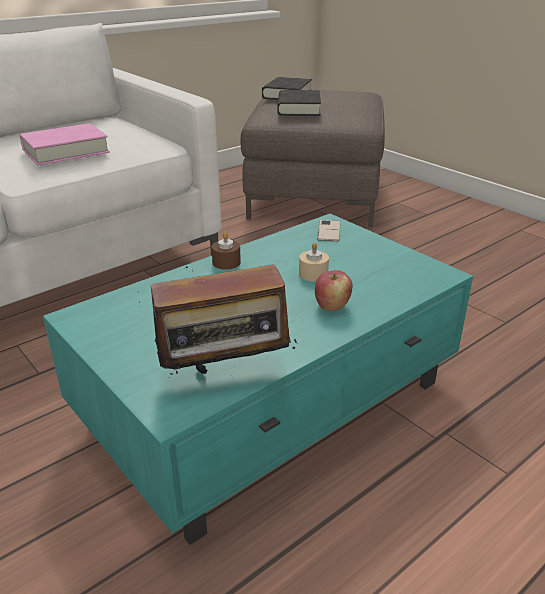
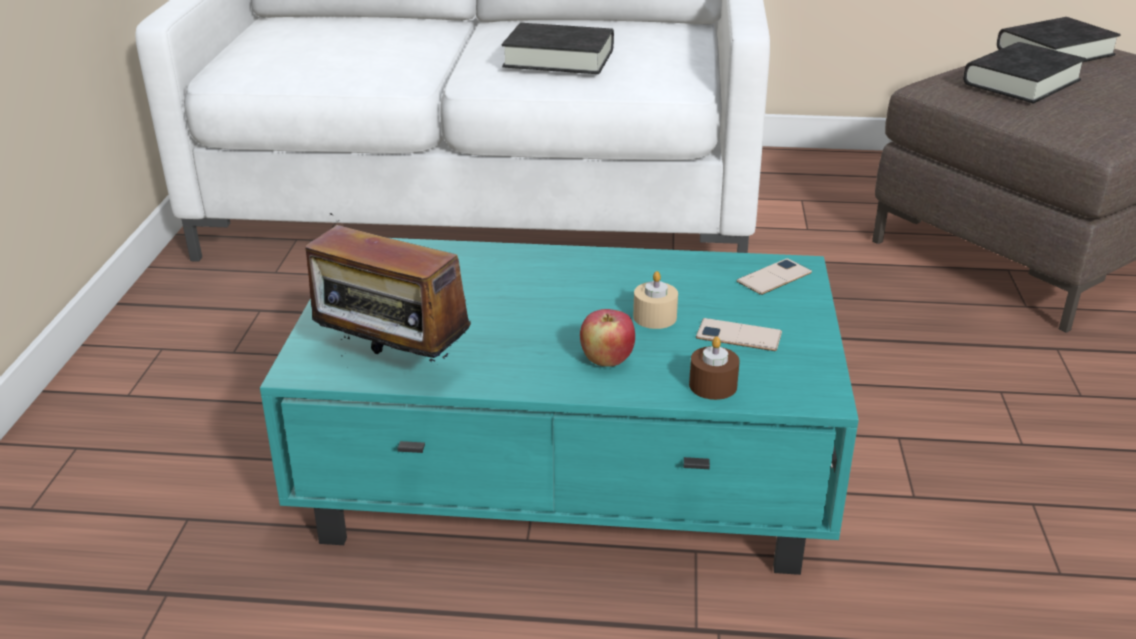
camera: 45 degrees right, 0 degrees up
pink book [19,123,110,165] -> black book [502,23,614,74]
brown candle [212,232,241,270] -> brown candle moved to [689,337,740,400]
none -> phone [696,318,782,351]

